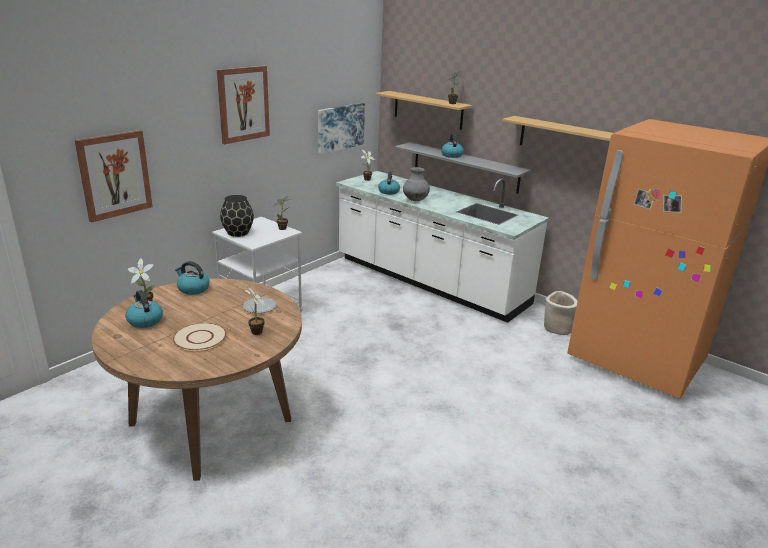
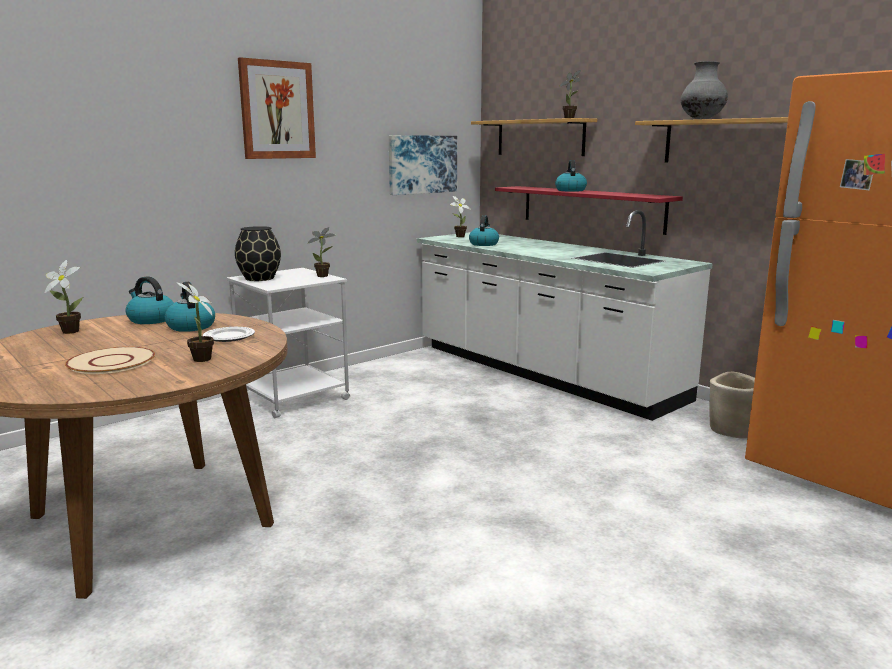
camera: 10 degrees right, 10 degrees down
picture [74,130,153,223] -> none
kettle [125,290,163,328] -> kettle moved to [165,282,215,332]
grey shelf [395,142,531,194] -> red shelf [495,186,683,235]
grey vase [403,167,430,201] -> grey vase moved to [681,61,728,119]

